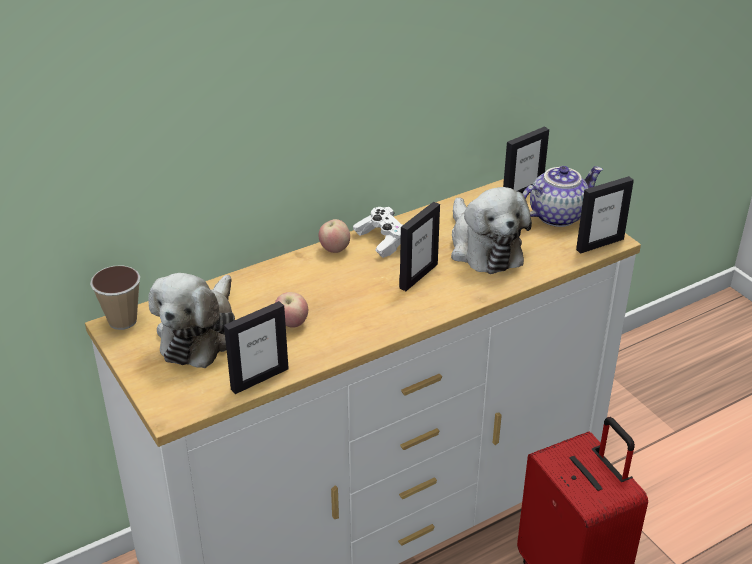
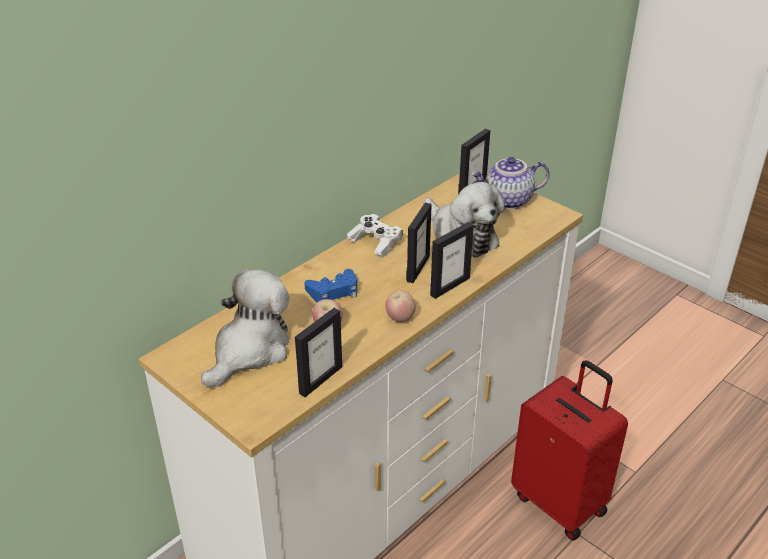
camera: 15 degrees left, 0 degrees up
cup [90,265,140,330] -> none
plush toy [149,273,235,368] -> plush toy turned 150 degrees counterclockwise [201,269,290,388]
apple [319,219,350,253] -> apple moved to [385,290,416,322]
teapot [522,166,603,227] -> teapot turned 150 degrees counterclockwise [471,157,550,209]
picture frame [576,176,634,254] -> picture frame moved to [430,222,474,299]
none -> blue game controller [304,269,357,302]

